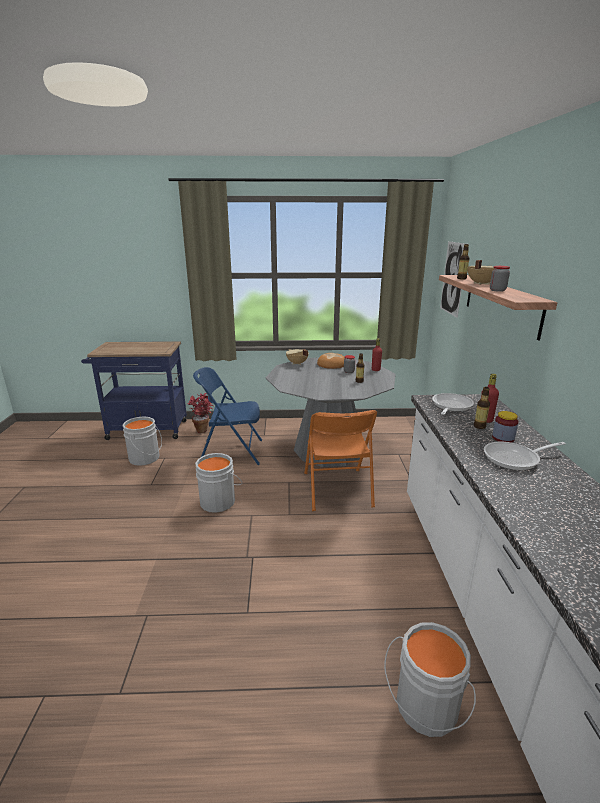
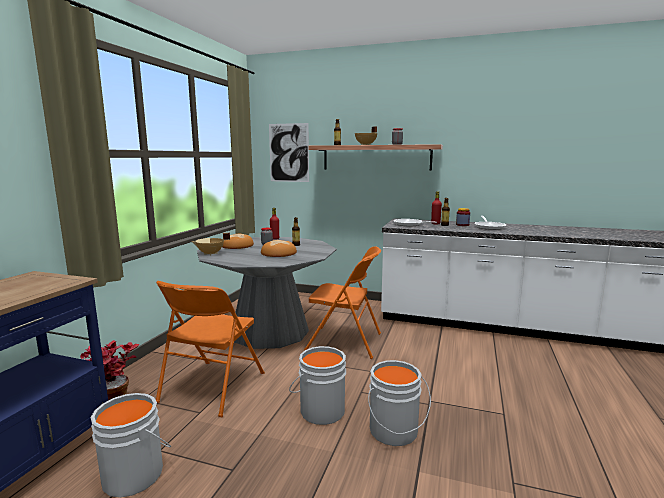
camera: 70 degrees left, 10 degrees down
blue chair [193,367,262,465] -> orange chair [156,281,265,417]
grey bucket [384,622,476,737] -> grey bucket moved to [368,360,431,446]
none -> bread [261,240,297,257]

